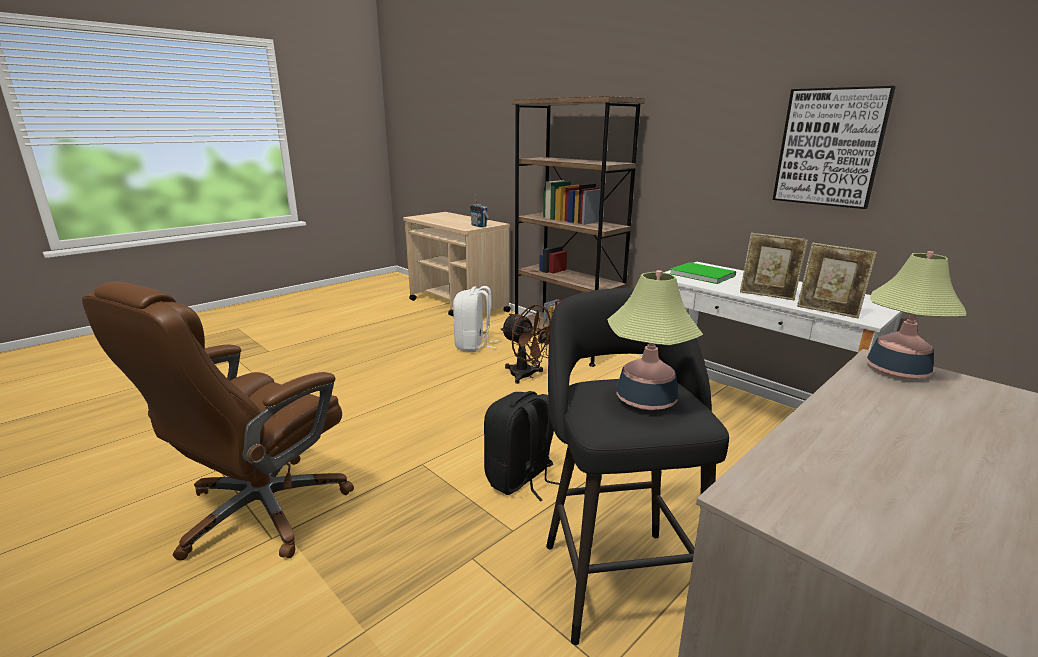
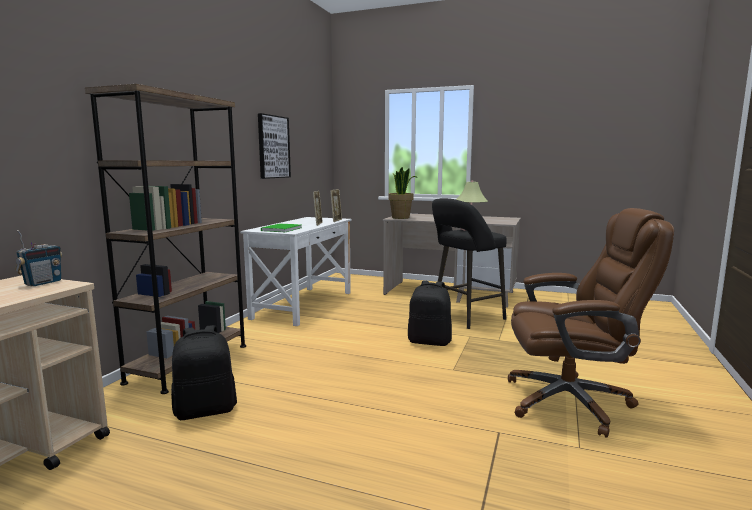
camera: 115 degrees left, 10 degrees down
white backpack [453,286,499,352] -> black backpack [171,325,237,420]
brown fan [501,305,553,384] -> none
table lamp [867,251,966,379] -> potted plant [389,167,418,219]

